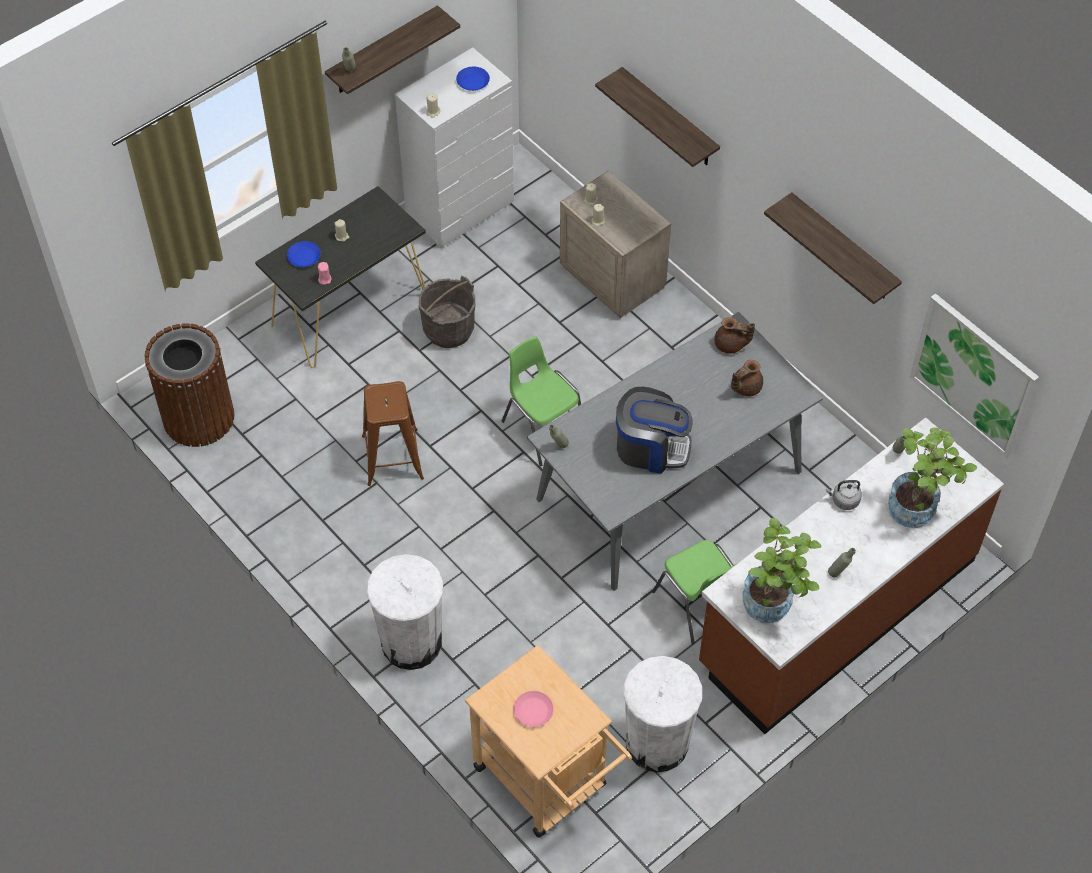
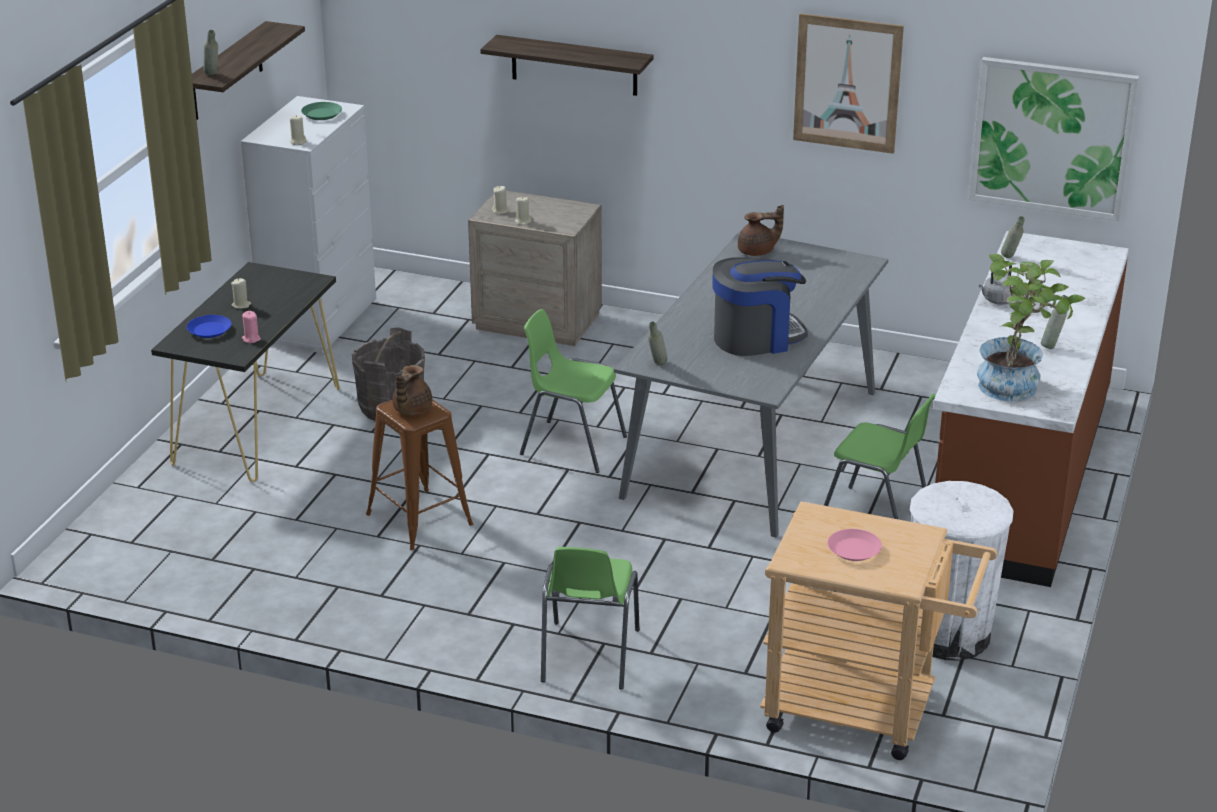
camera: 30 degrees left, 25 degrees down
brown trash can [145,323,234,447] -> none
white trash can [367,554,443,670] -> green chair [541,547,640,690]
blue plate [456,67,490,91] -> green plate [301,102,342,120]
brown teapot [731,360,763,397] -> brown teapot moved to [392,365,432,415]
shelf [764,192,902,304] -> picture [793,13,904,154]
potted plant [888,427,977,528] -> none

